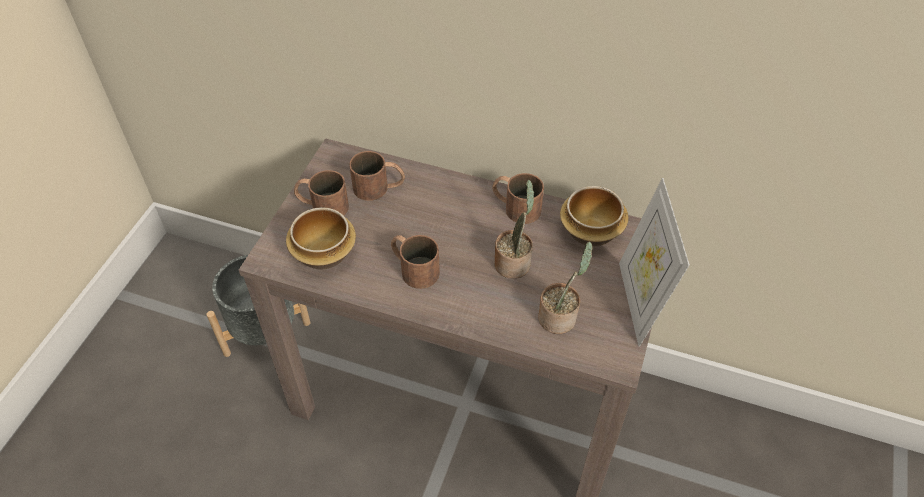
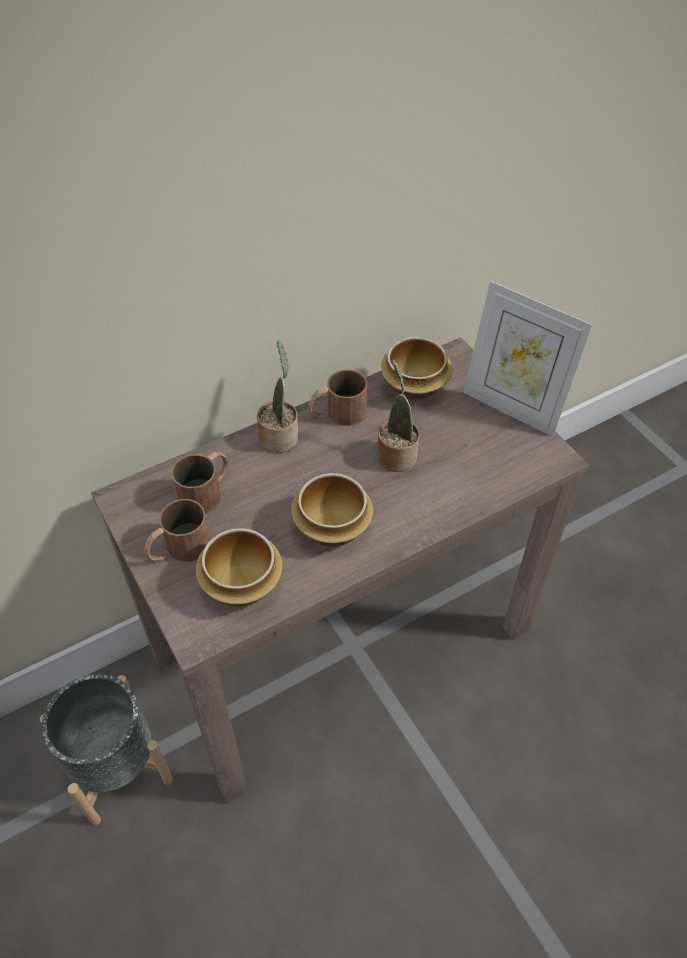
camera: 50 degrees left, 0 degrees up
brown mug [391,235,440,289] -> bowl [291,473,373,547]
potted plant [538,241,592,334] -> potted plant moved to [257,340,298,453]

